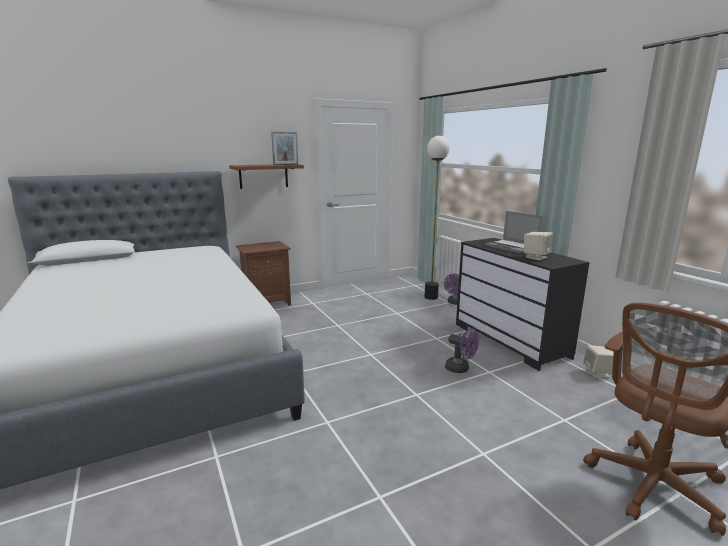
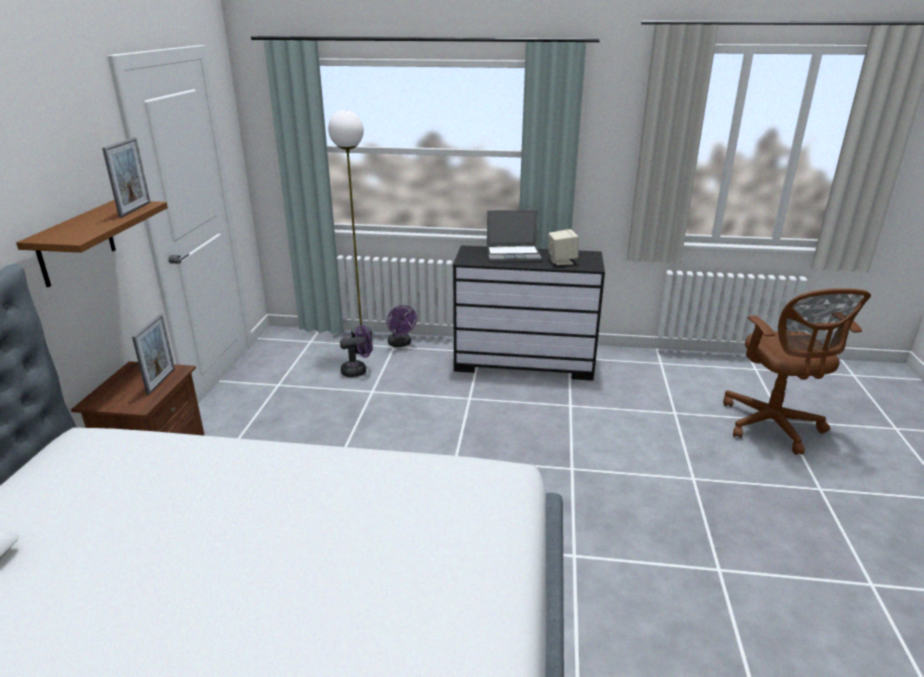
camera: 55 degrees left, 10 degrees up
purple fan [445,328,479,373] -> purple fan moved to [340,325,372,377]
beige speaker [583,345,614,378] -> none
none -> picture frame [132,314,175,395]

